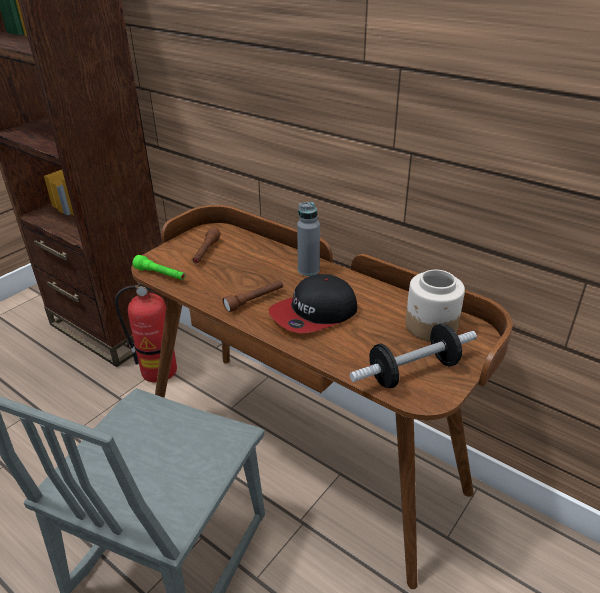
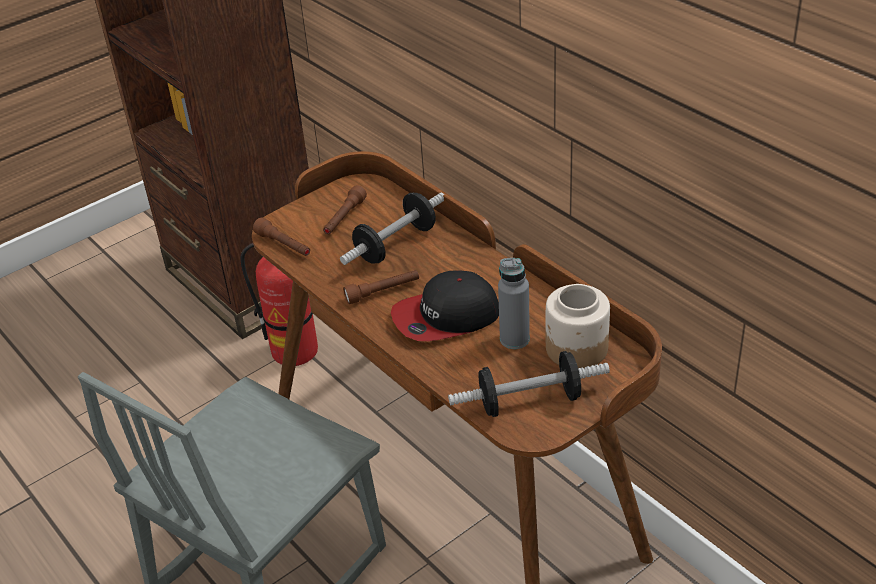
camera: 15 degrees right, 5 degrees up
green flashlight [133,255,185,280] -> brown flashlight [253,218,310,256]
grey bottle [297,202,320,276] -> grey bottle moved to [498,258,530,349]
none -> dumbbell [340,193,444,265]

